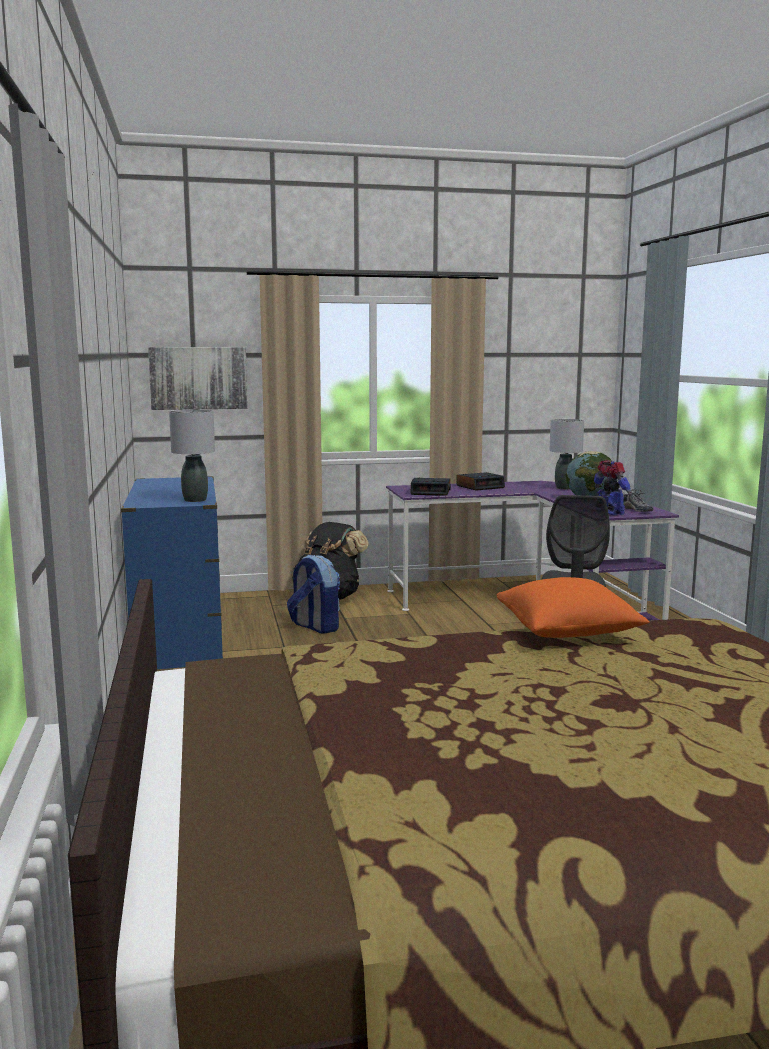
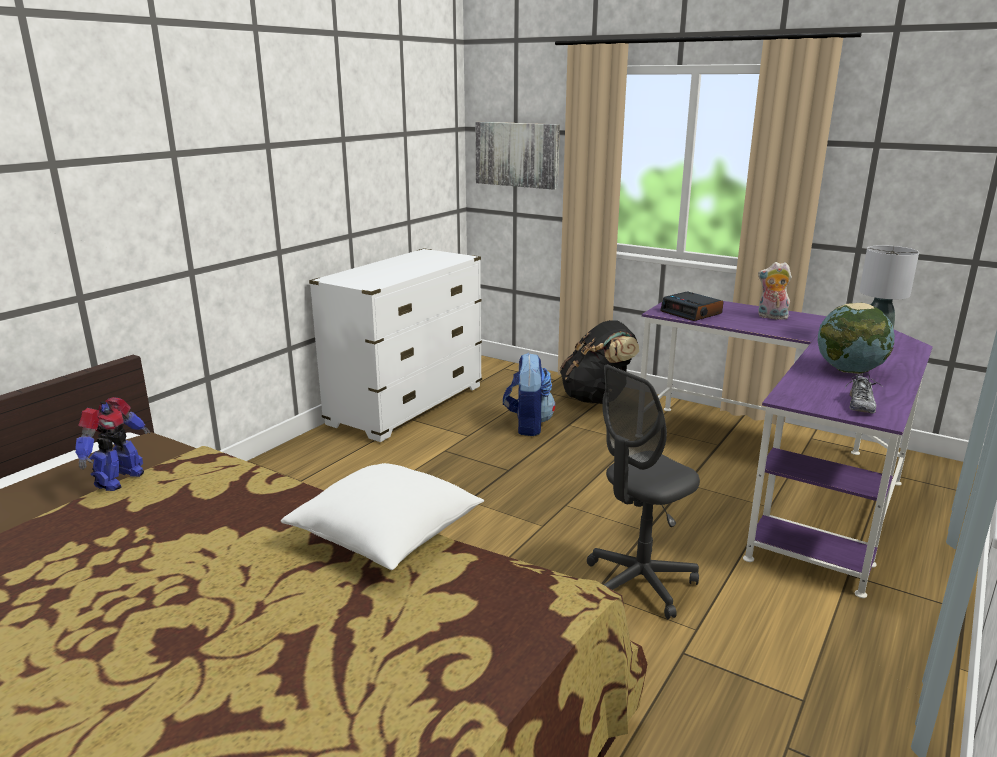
camera: 45 degrees right, 10 degrees up
blue dresser [121,476,223,669] -> white dresser [309,248,482,442]
grey table lamp [169,410,215,502] -> none
alarm clock [457,472,505,491] -> plush toy [758,262,792,320]
orange pillow [497,577,650,638] -> white pillow [281,463,484,570]
toy robot [594,460,632,515] -> toy robot moved to [75,397,151,491]

